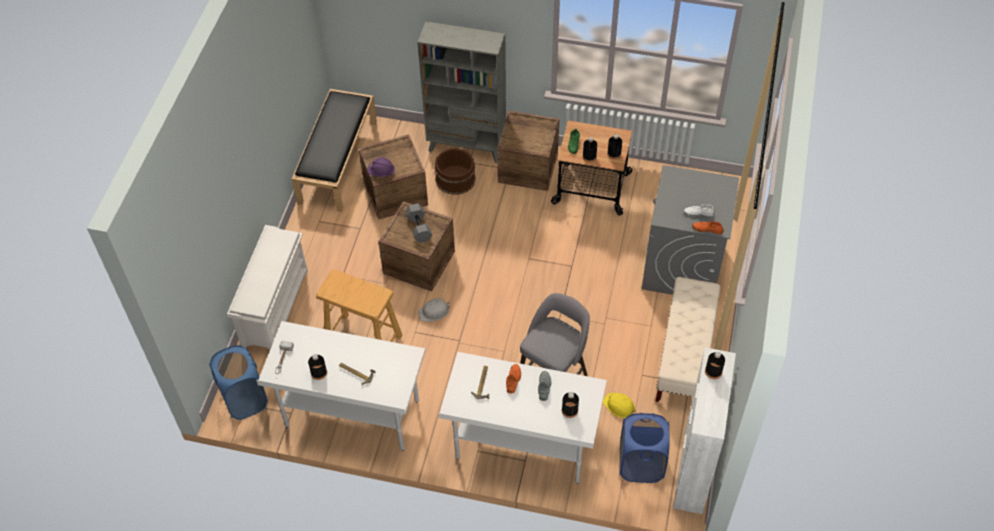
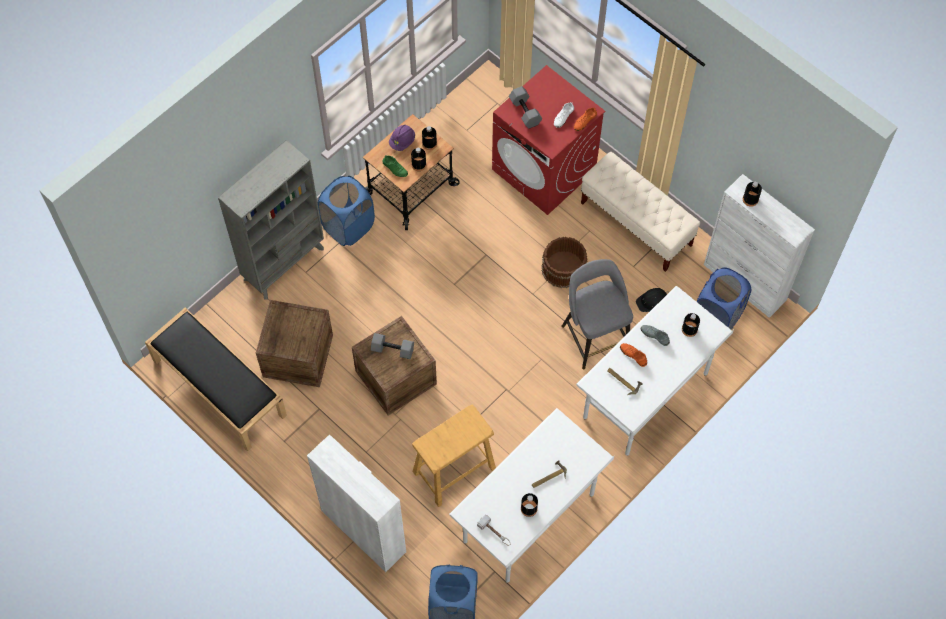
camera: 60 degrees left, 10 degrees up
white shoe rack [227,225,308,350] -> white cabinet [307,434,406,572]
purple hard hat [367,157,395,177] -> purple hard hat moved to [389,125,415,151]
white hard hat [418,299,450,322] -> none
brown bucket [434,148,476,195] -> brown bucket moved to [542,237,588,288]
crate [497,111,559,191] -> blue laundry basket [318,176,375,246]
yellow hard hat [603,393,635,418] -> black hard hat [636,288,669,312]
grey washing machine [642,165,739,295] -> red washing machine [492,65,605,215]
none -> grey dumbbell [509,86,542,129]

